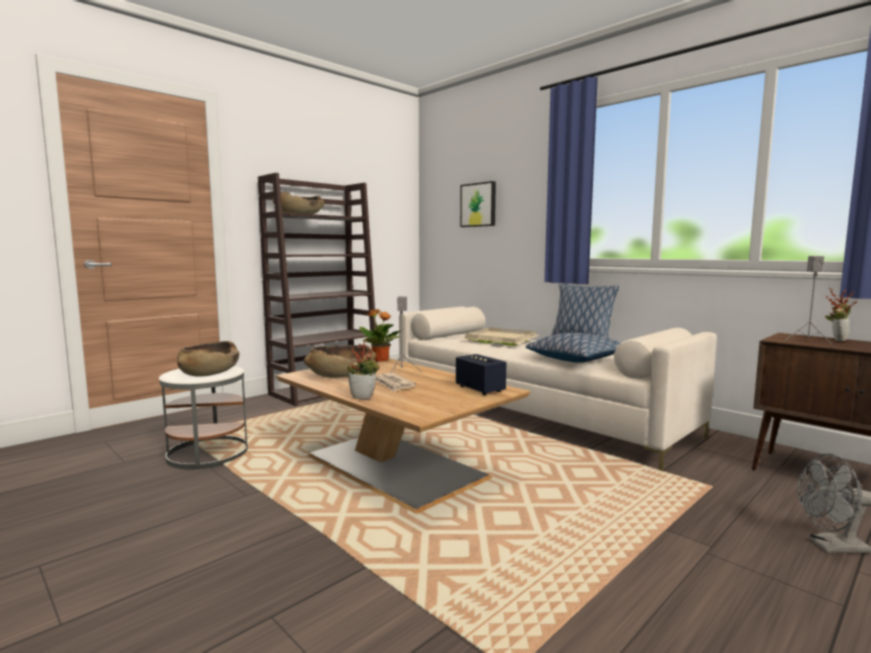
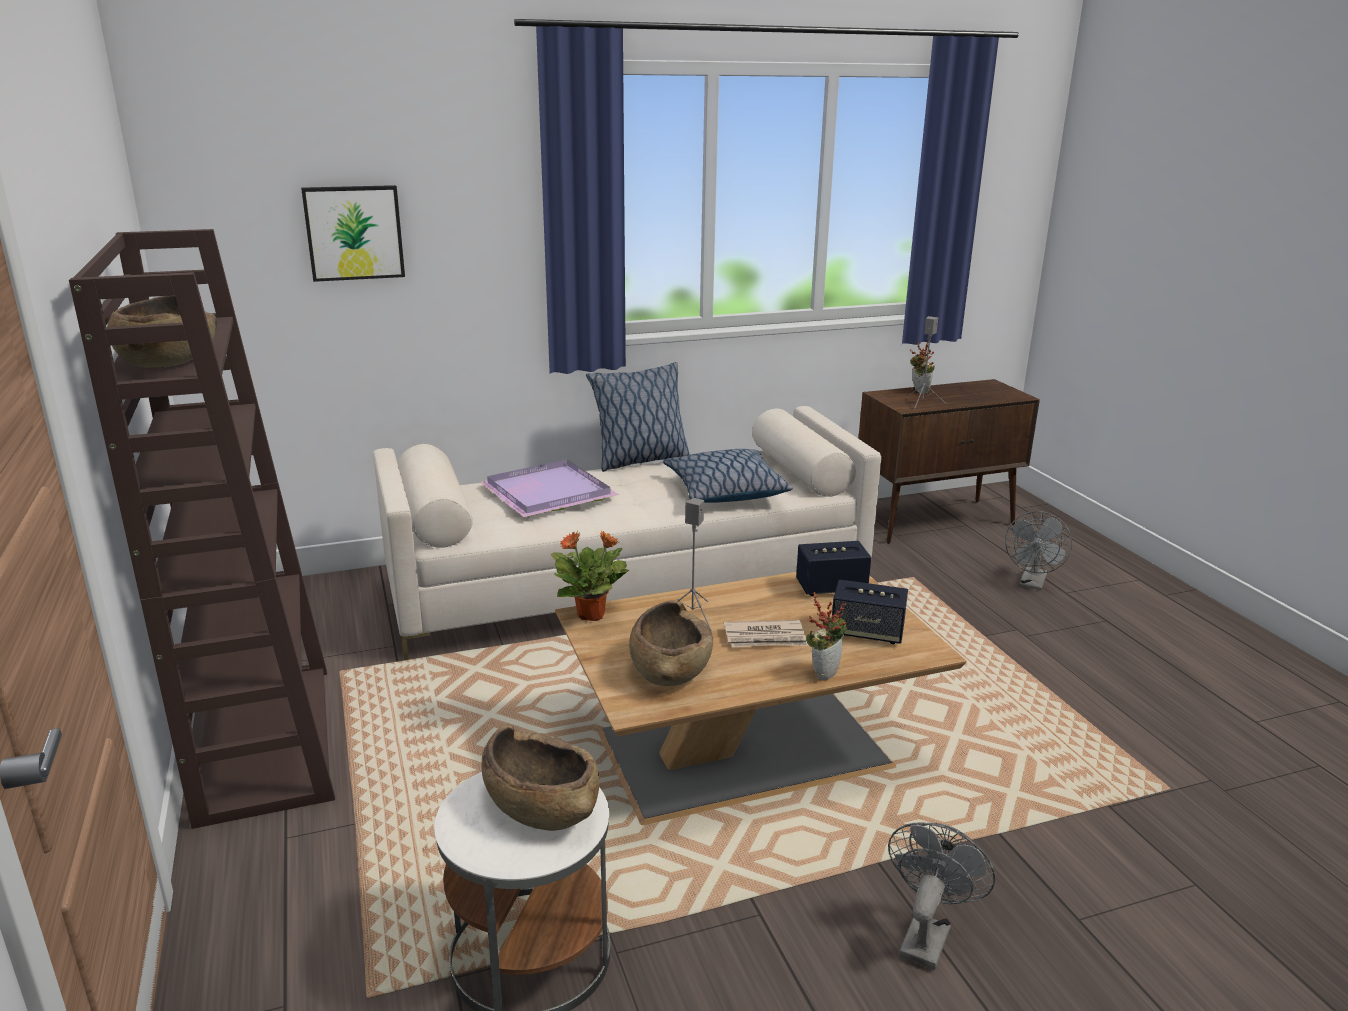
camera: 65 degrees left, 15 degrees up
beige tray [463,327,539,346] -> purple tray [480,460,619,517]
none -> speaker [832,579,908,644]
none -> grey fan [888,823,995,970]

